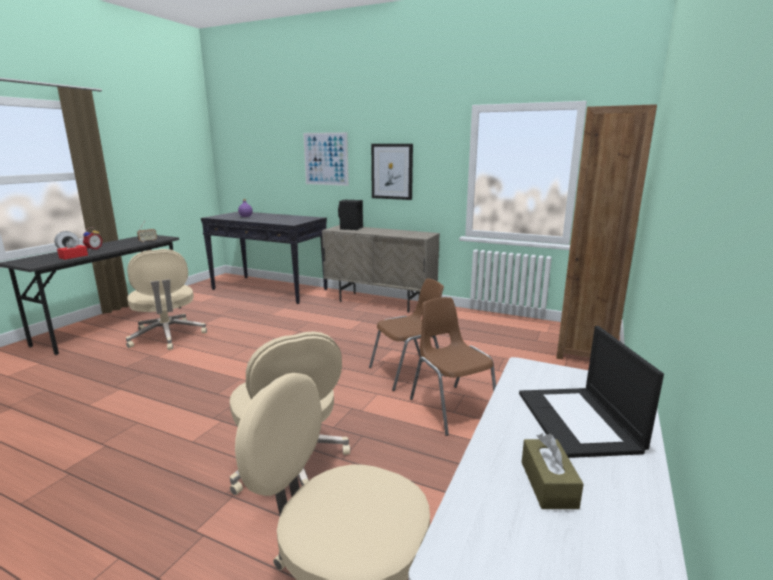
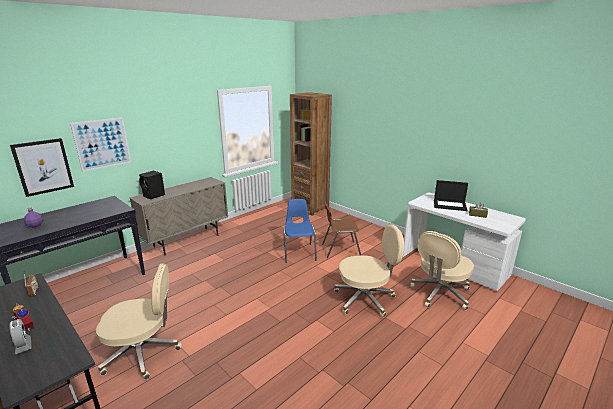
camera: 70 degrees left, 5 degrees up
red tissue box [57,238,88,260] -> none
brown chair [369,278,446,391] -> blue chair [284,199,317,263]
picture [371,144,413,200] -> picture moved to [10,138,74,197]

